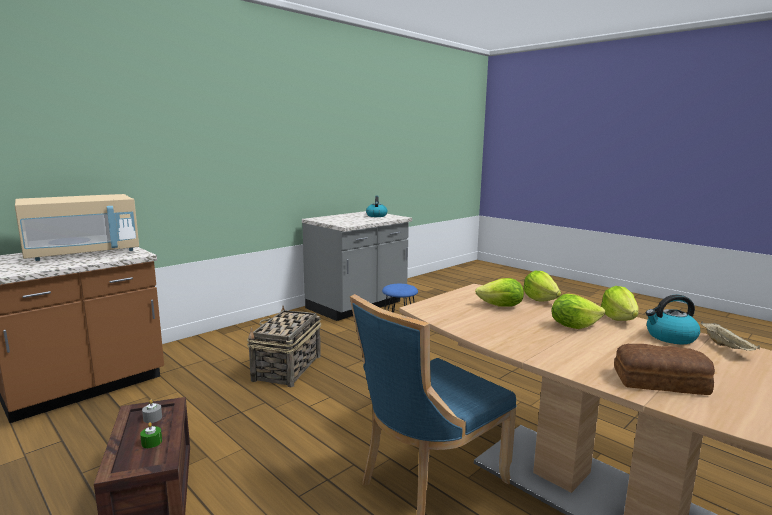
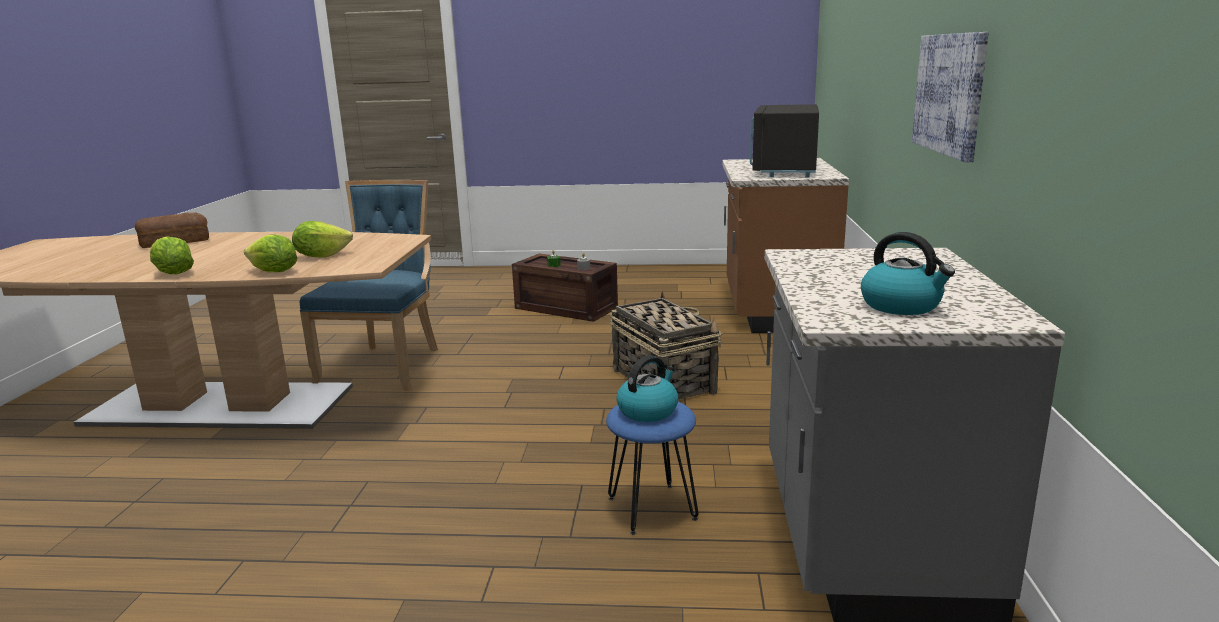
camera: 140 degrees right, 5 degrees up
beige microwave [15,194,139,261] -> black microwave [750,104,819,178]
lettuce [551,294,605,329] -> none
kettle [646,295,700,344] -> kettle moved to [616,355,678,422]
beige tray [700,321,760,351] -> none
none -> picture [912,32,989,162]

